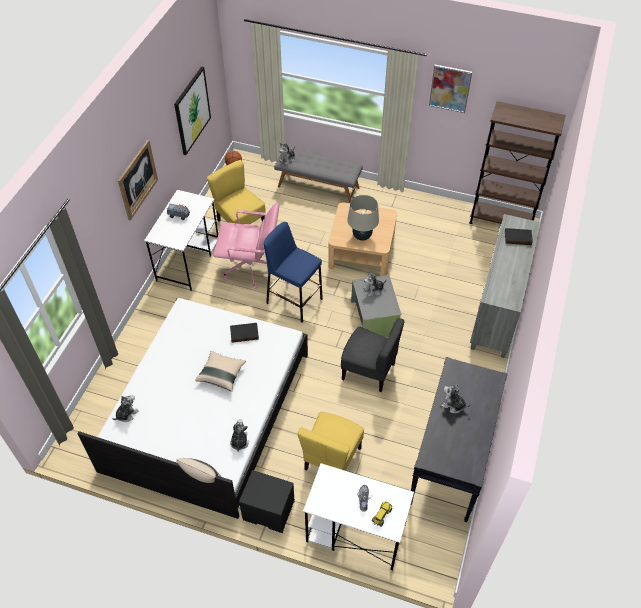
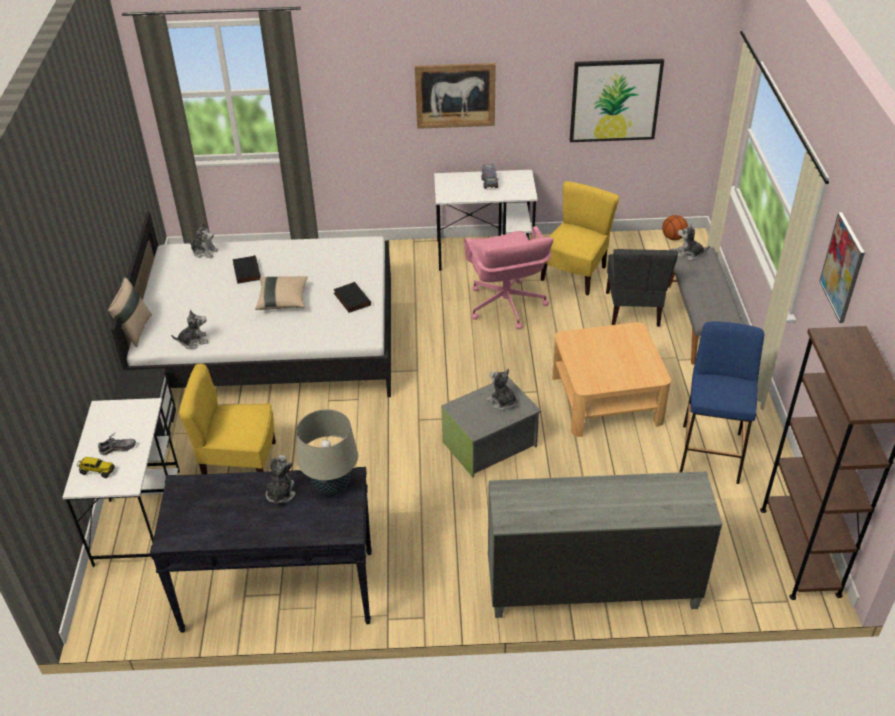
camera: 70 degrees right, 10 degrees down
blue stool [264,222,323,323] -> blue stool moved to [680,322,764,484]
grey chair [341,318,405,392] -> grey chair moved to [606,249,678,327]
beige table lamp [347,195,379,240] -> beige table lamp moved to [297,409,358,496]
black book [505,228,533,245] -> black book moved to [233,255,261,284]

